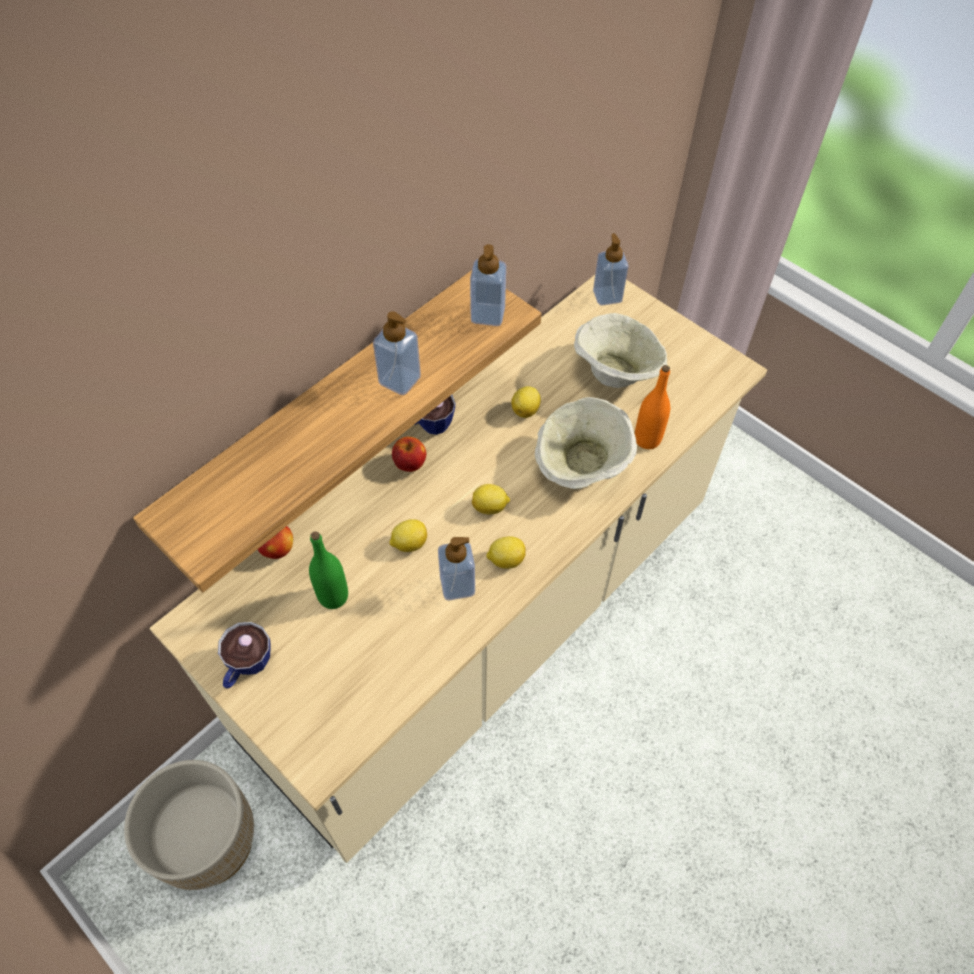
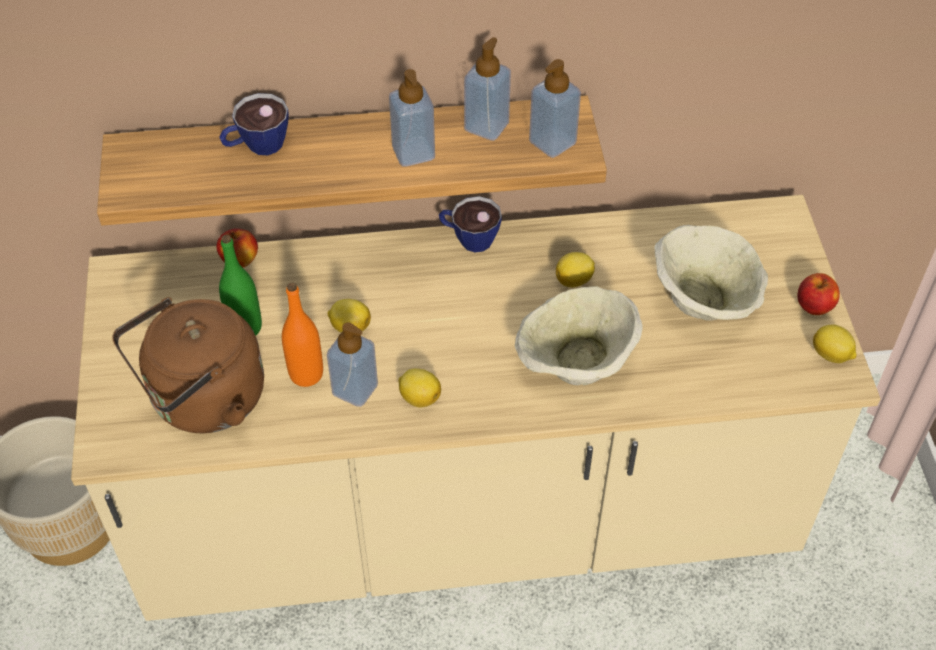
camera: 40 degrees right, 5 degrees down
cup [218,622,271,689] -> cup moved to [219,93,289,155]
apple [392,437,426,472] -> apple moved to [798,273,840,315]
lemon [472,484,510,514] -> lemon moved to [813,324,856,363]
soap dispenser [593,233,629,305] -> soap dispenser moved to [464,37,511,141]
orange bottle [635,365,670,449] -> orange bottle moved to [282,282,323,387]
none -> brown kettle [112,297,264,433]

